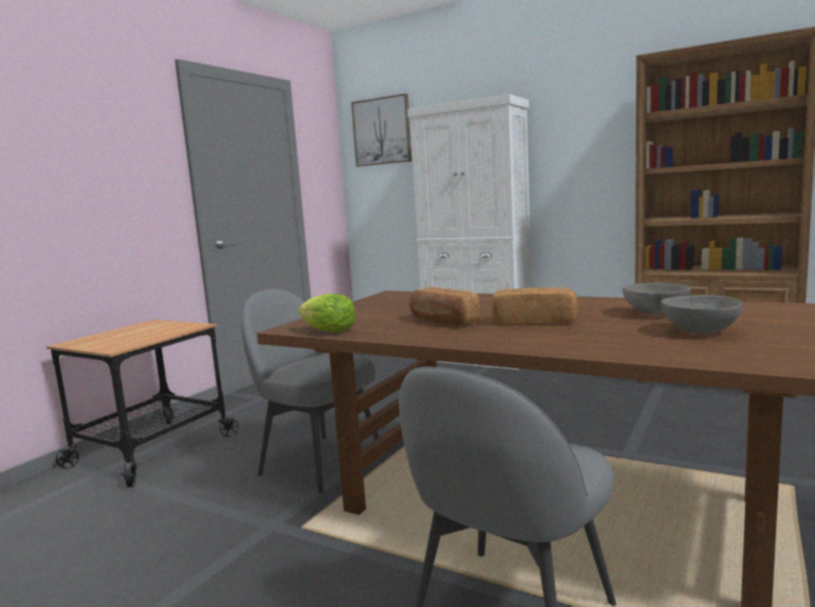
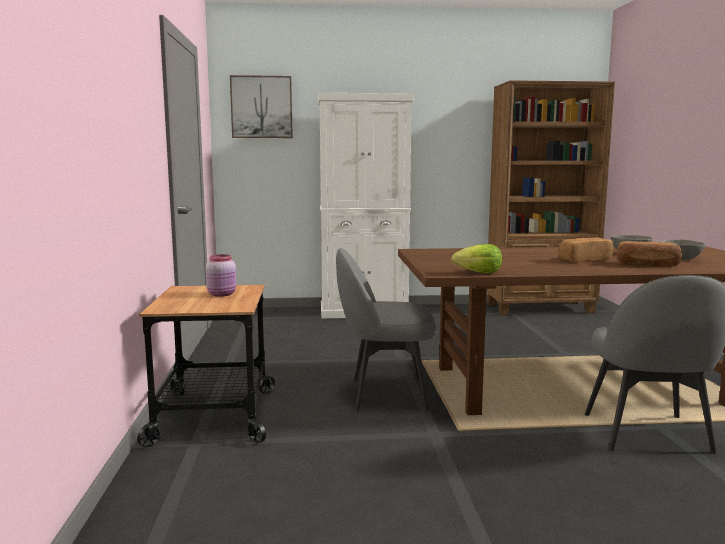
camera: 35 degrees left, 0 degrees up
bread [409,287,480,326] -> bread moved to [617,241,682,267]
none -> pink jar [205,254,236,297]

